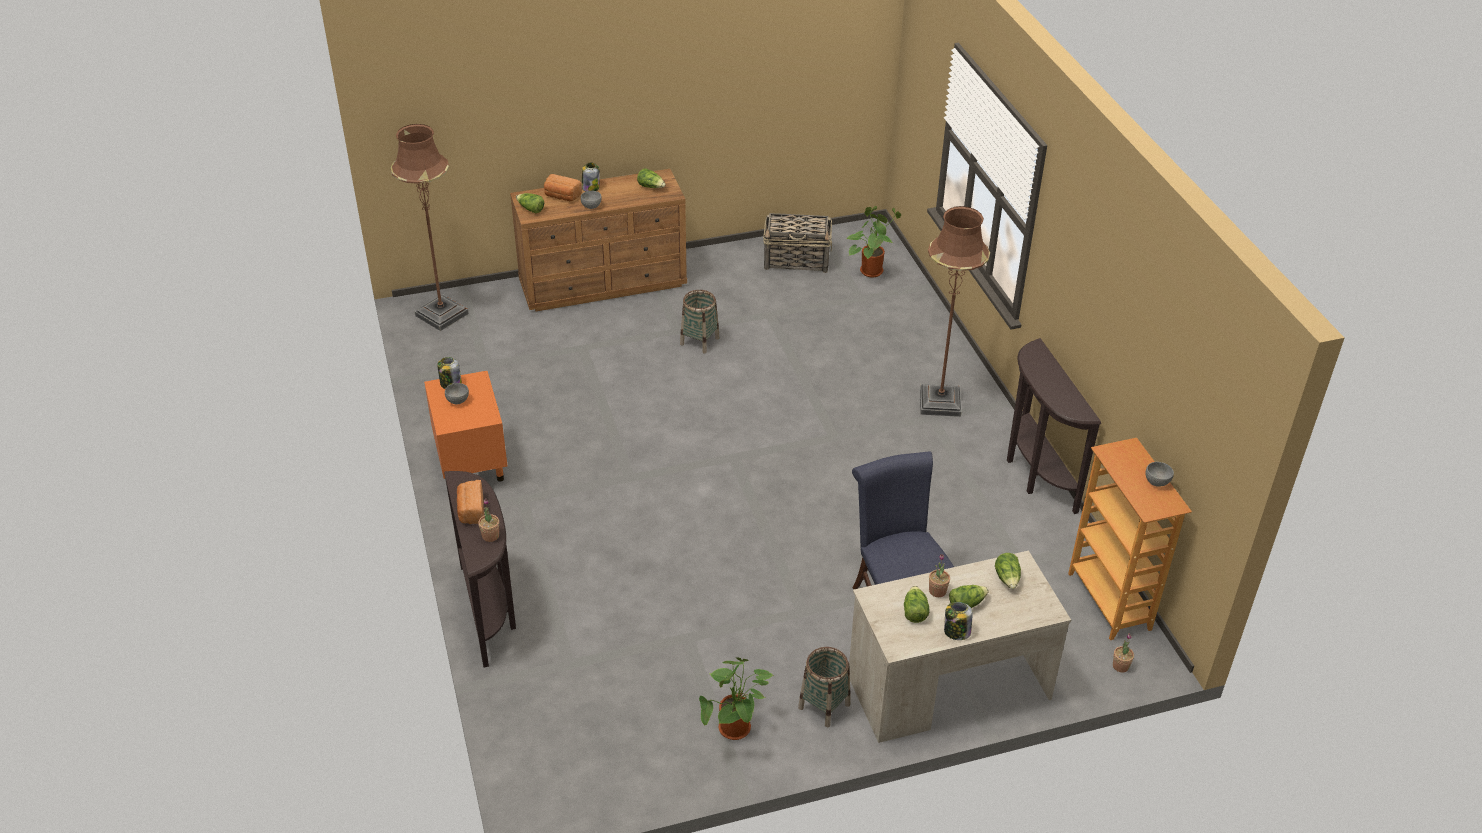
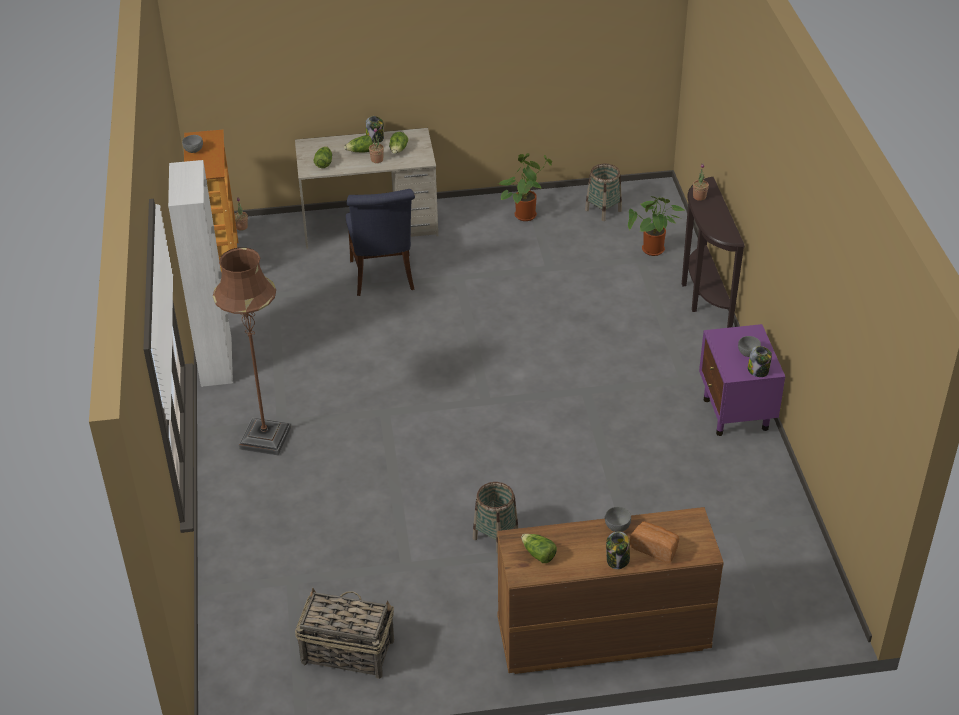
camera: 170 degrees left, 0 degrees up
brown floor lamp [391,124,469,331] -> none
orange nightstand [424,371,508,482] -> purple nightstand [699,324,785,436]
bread [457,480,484,524] -> none
lettuce [516,193,544,214] -> none
basket [798,647,851,727] -> basket moved to [585,164,622,221]
potted plant [846,206,901,278] -> potted plant moved to [628,196,684,256]
brown console table [1007,338,1101,514] -> white cabinet [168,160,233,387]

